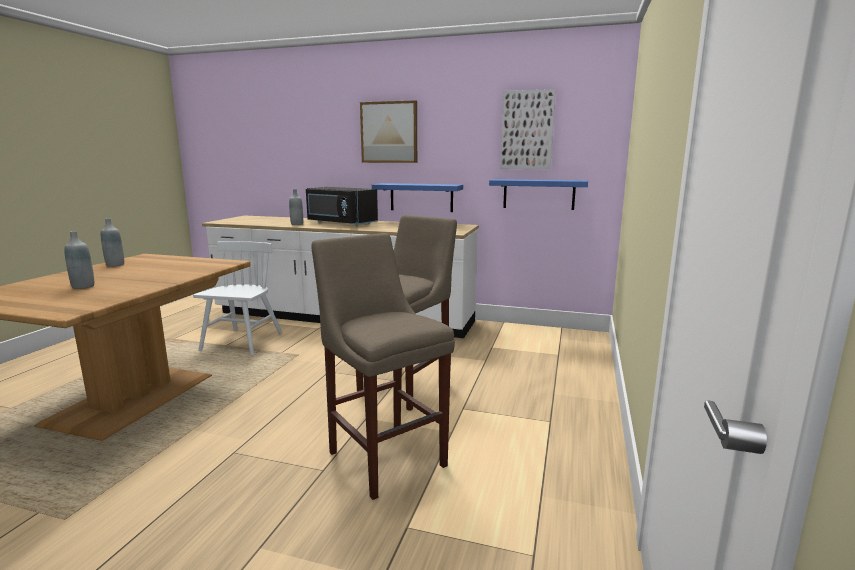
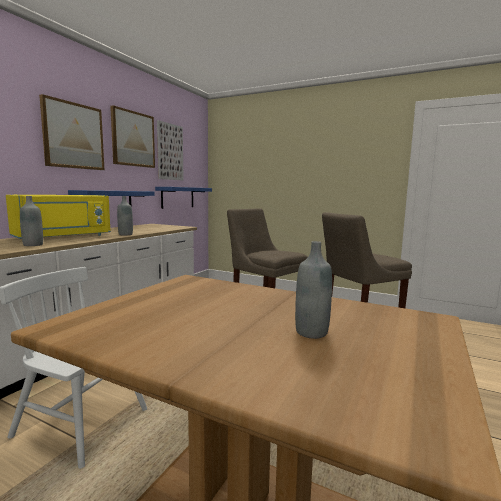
camera: 80 degrees left, 5 degrees down
grey bottle [101,218,124,267] -> grey bottle moved to [117,196,133,235]
black microwave [306,187,378,226] -> yellow microwave [6,195,111,239]
none -> picture [110,105,155,168]

